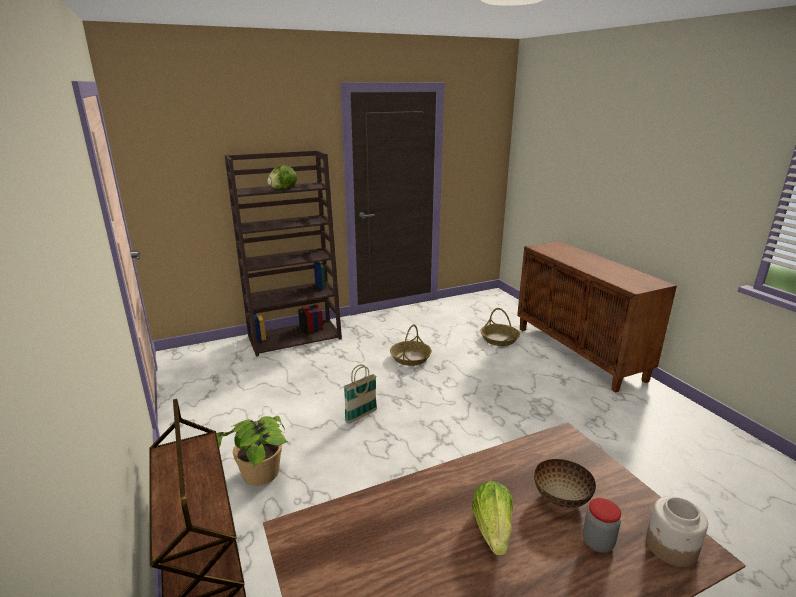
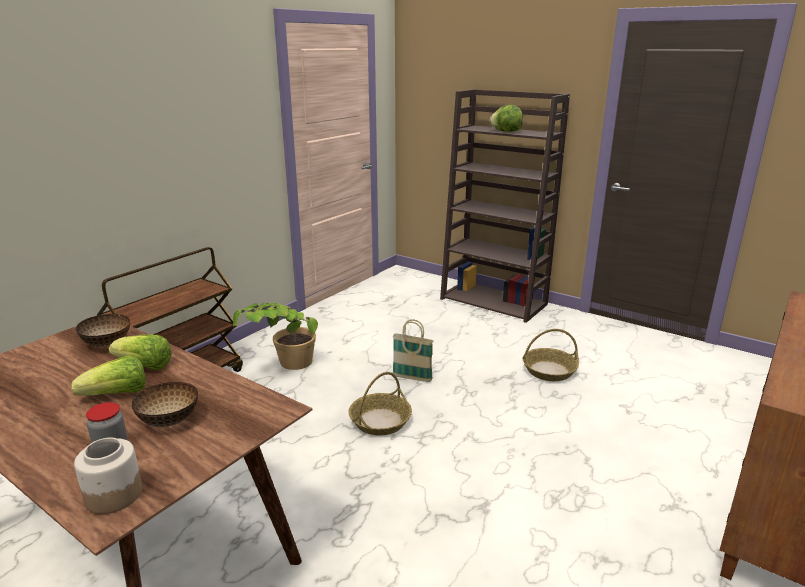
camera: 60 degrees right, 0 degrees up
basket [480,308,520,346] -> basket moved to [348,372,412,436]
none -> bowl [76,314,130,347]
none -> lettuce [109,335,172,370]

